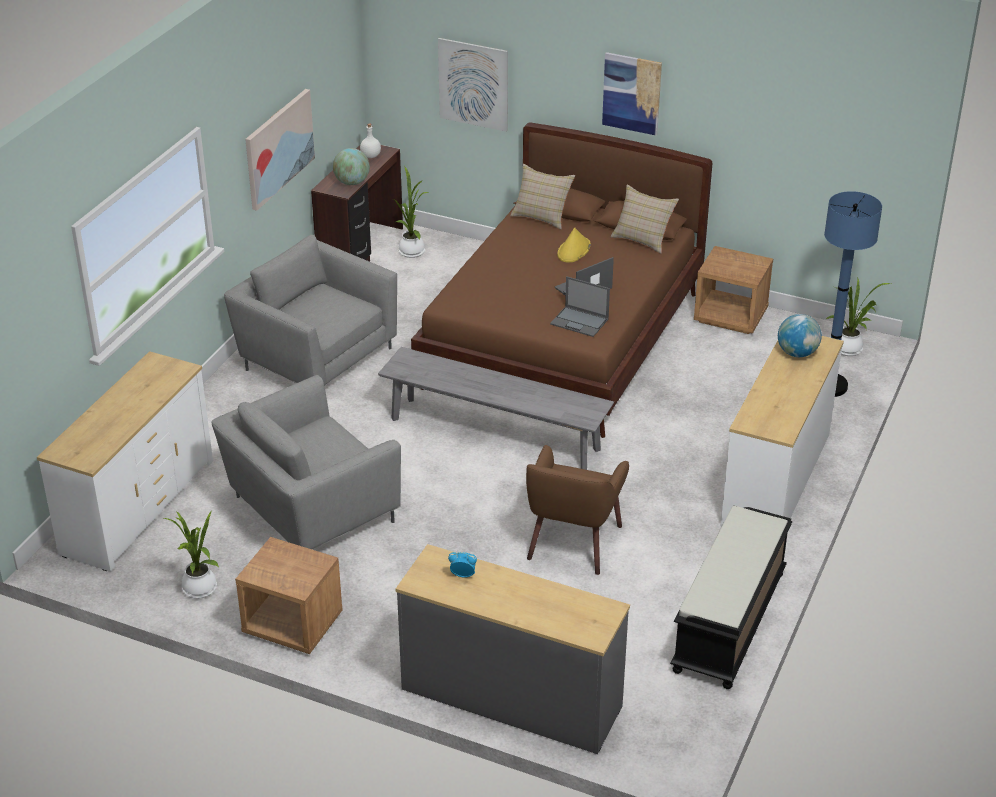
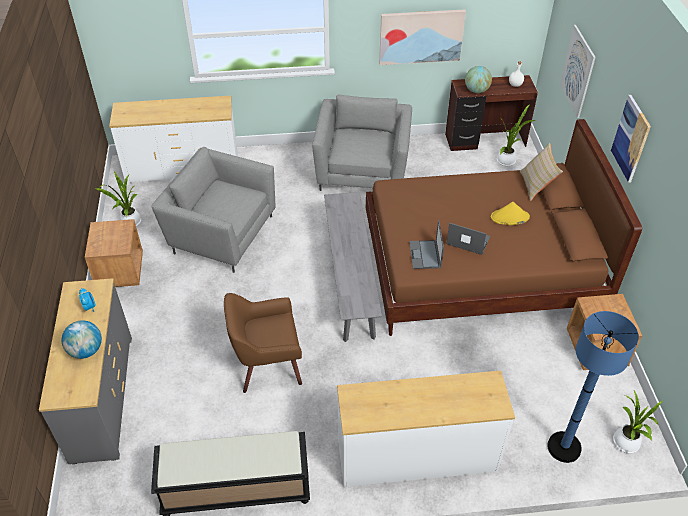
camera: 60 degrees right, 10 degrees up
beige pillow [611,185,679,253] -> none
globe [778,314,822,357] -> globe moved to [62,320,102,359]

